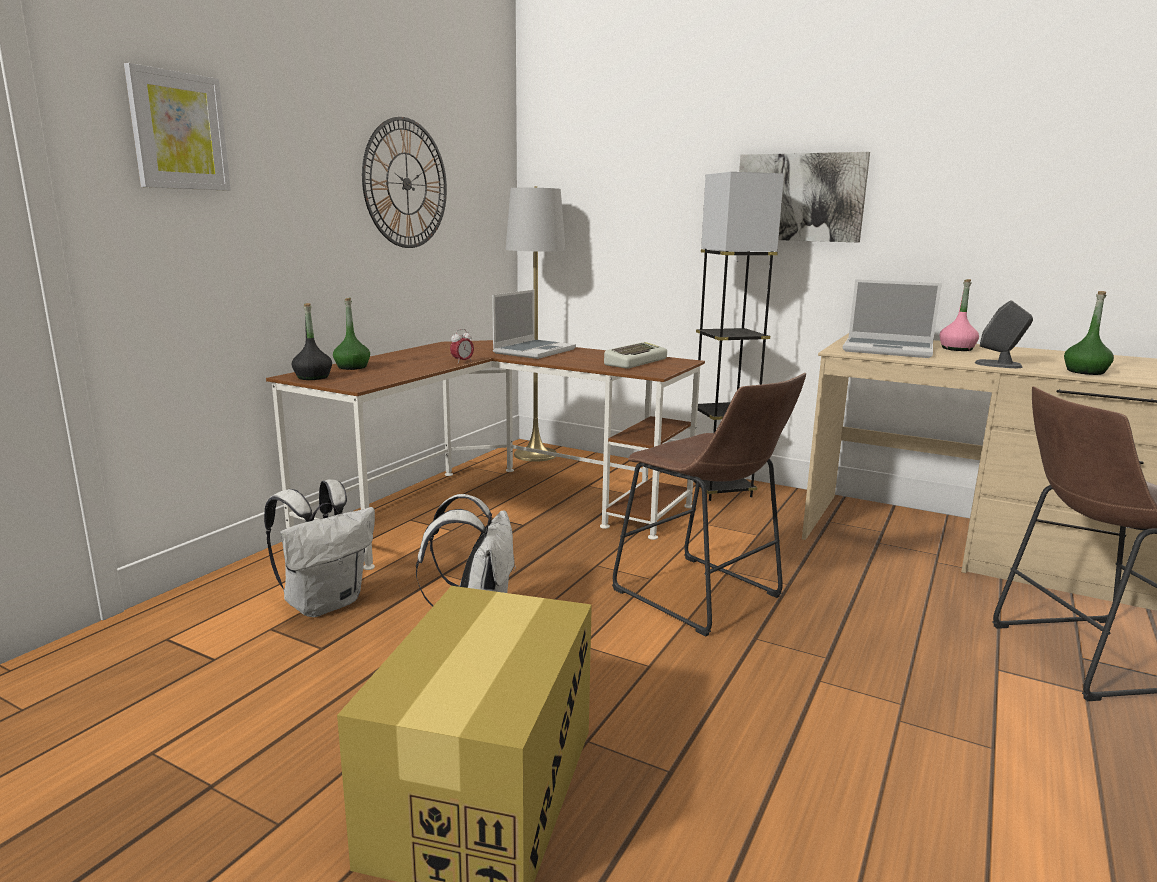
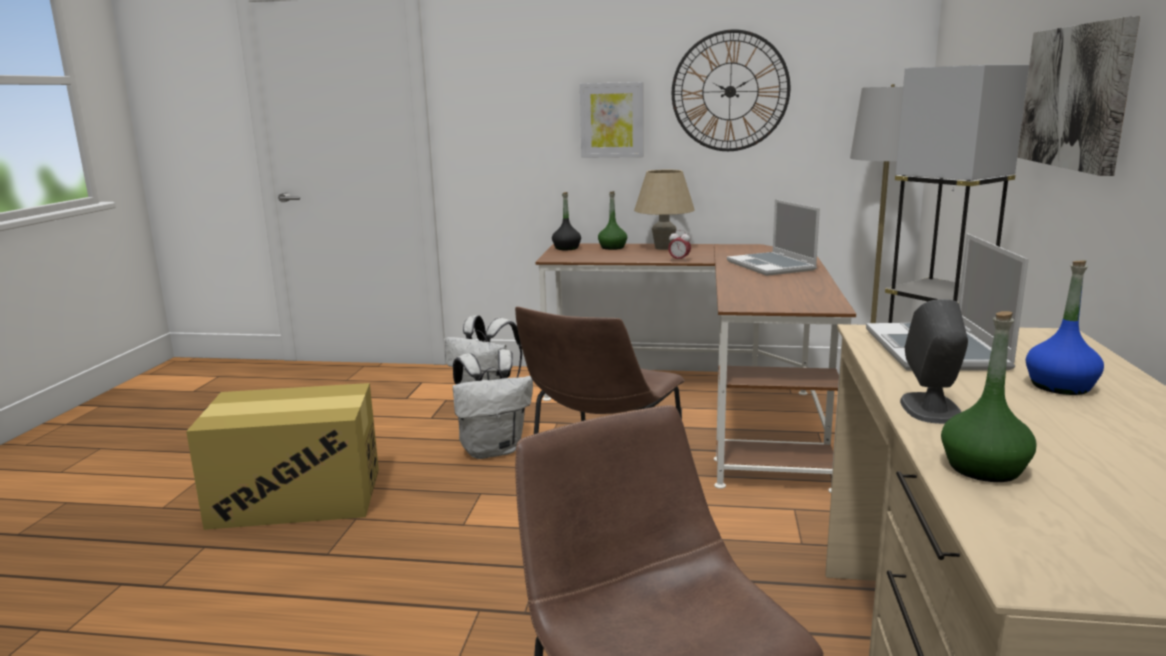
camera: 70 degrees right, 0 degrees up
picture [124,63,231,191] -> picture moved to [580,82,643,158]
laptop [492,290,576,359] -> laptop turned 60 degrees clockwise [727,199,820,276]
keyboard [604,342,667,369] -> none
pink bottle [939,279,979,351] -> blue bottle [1026,260,1104,395]
none -> beige table lamp [634,170,695,250]

